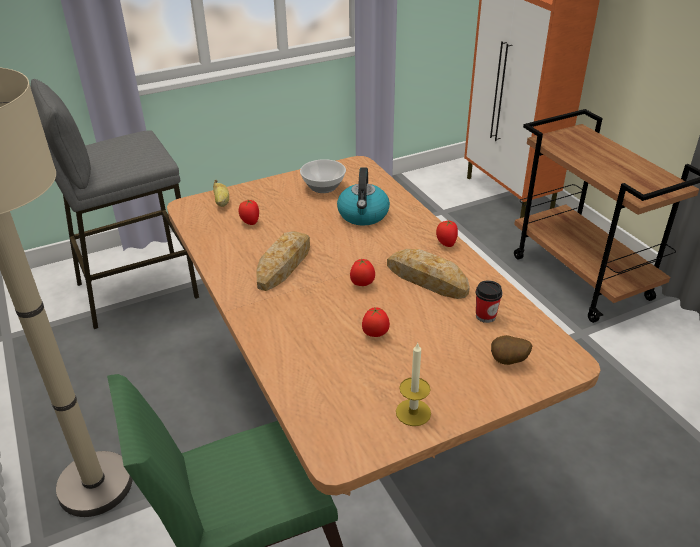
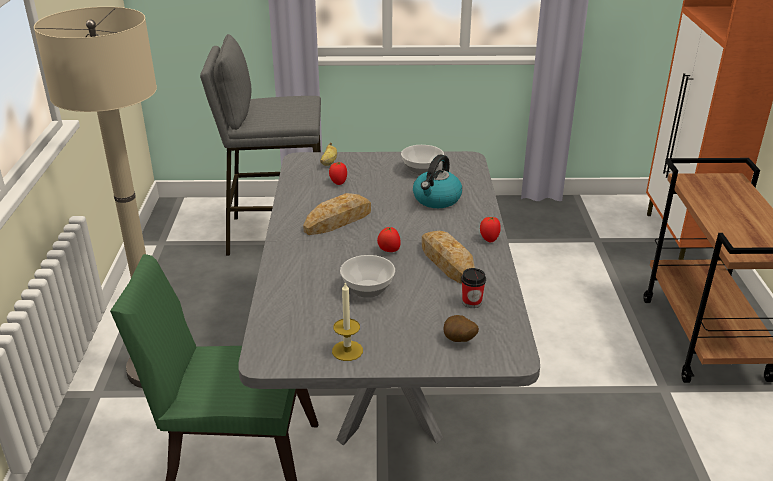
camera: 25 degrees right, 5 degrees down
brown dining table [167,156,601,496] -> grey dining table [239,151,540,446]
tomato [362,307,390,337] -> bowl [340,255,395,298]

